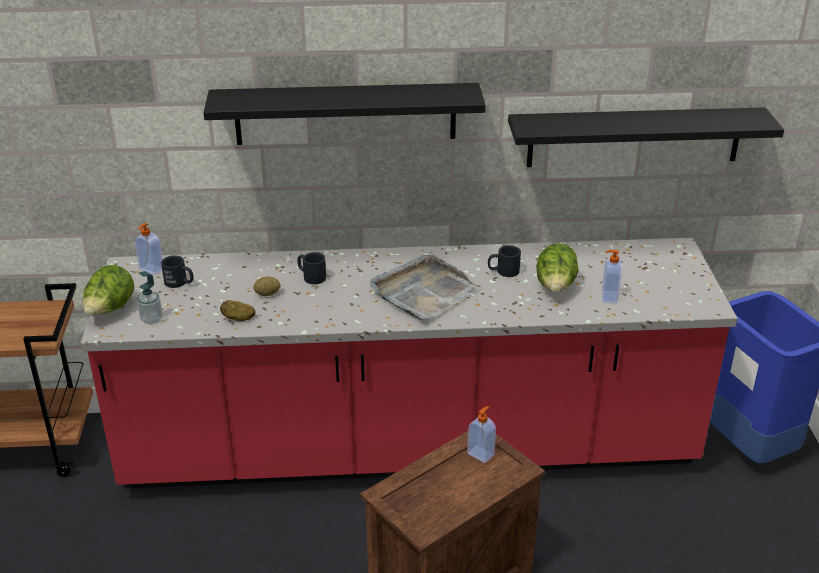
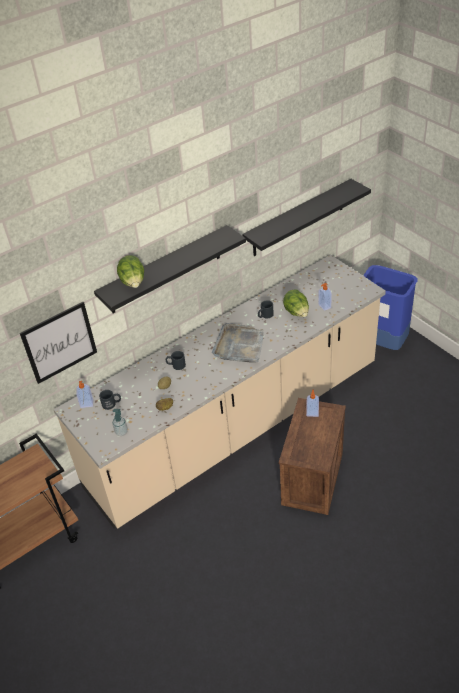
camera: 30 degrees left, 10 degrees up
red counter [81,237,737,489] -> beige counter [53,255,386,529]
lettuce [83,265,134,316] -> lettuce moved to [117,255,144,288]
none -> picture [20,302,97,384]

